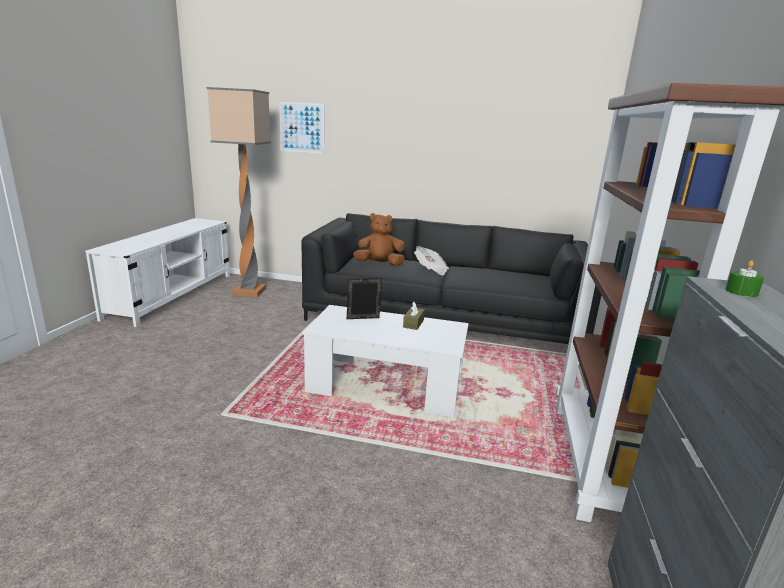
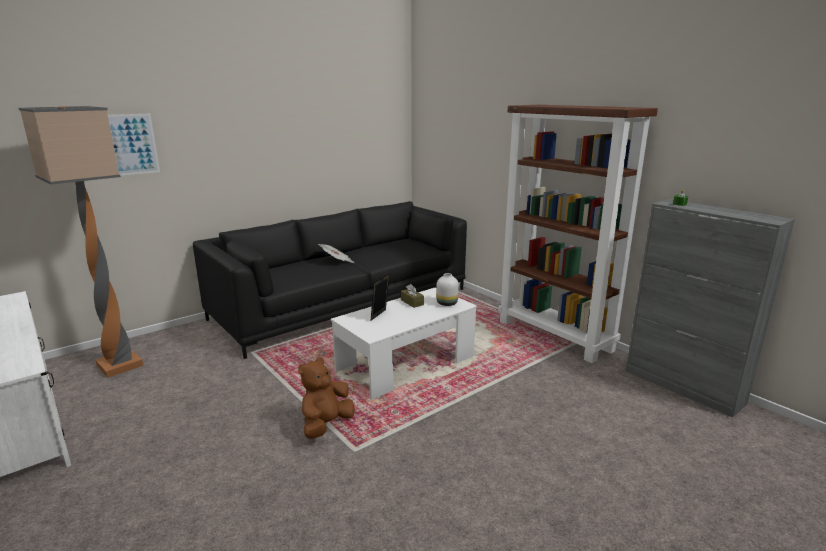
camera: 50 degrees left, 0 degrees up
brown plush toy [353,213,405,266] -> brown plush toy moved to [298,357,355,439]
none -> white vase [436,273,459,306]

